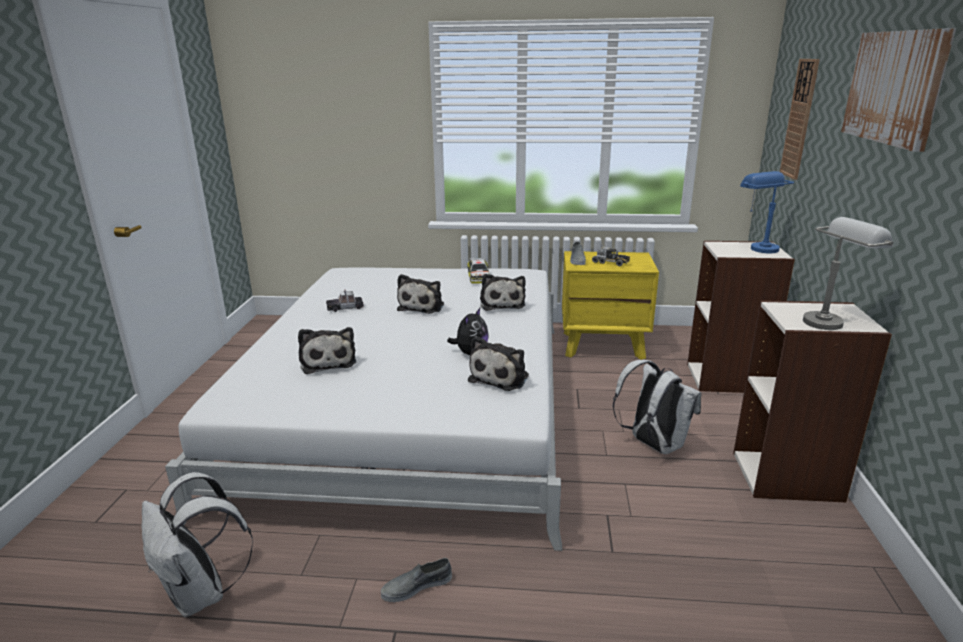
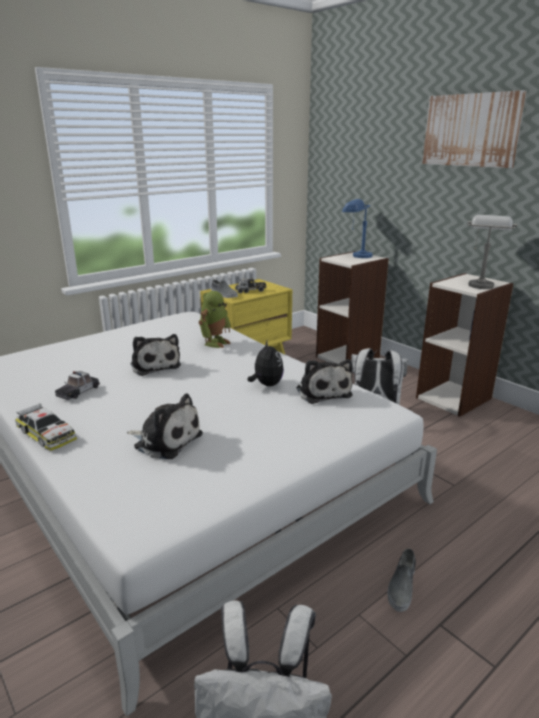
camera: 45 degrees left, 0 degrees up
toy car [467,258,489,284] -> toy car moved to [15,403,77,451]
plush toy [480,274,526,311] -> toy robot [199,291,231,348]
wall clock [780,59,820,180] -> none

